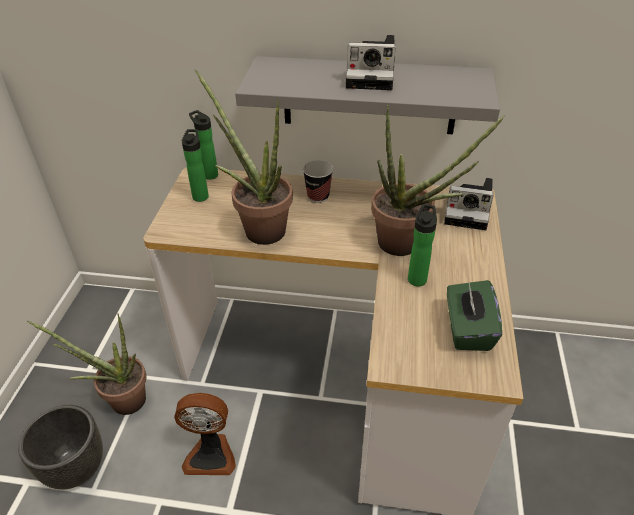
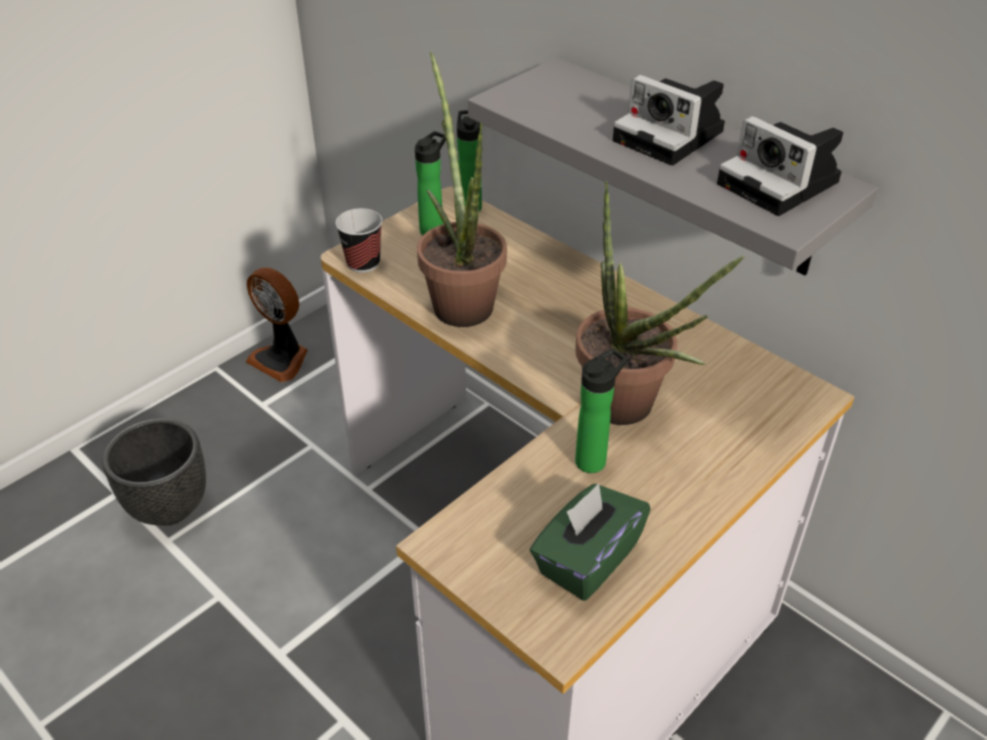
camera: 35 degrees right, 0 degrees up
potted plant [27,313,147,415] -> none
fan [174,393,236,475] -> fan moved to [246,268,308,382]
cup [303,160,333,203] -> cup moved to [335,208,382,273]
camera [444,178,494,230] -> camera moved to [717,116,843,216]

